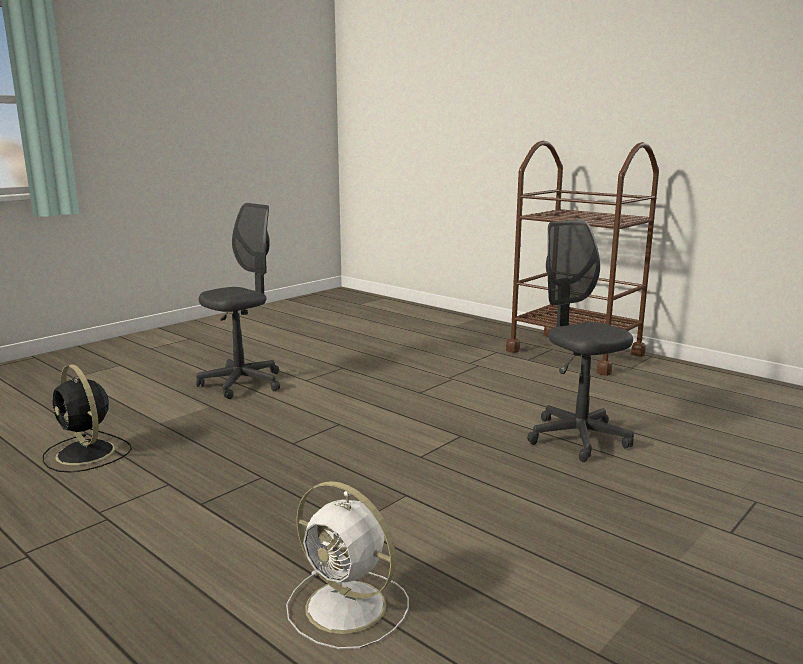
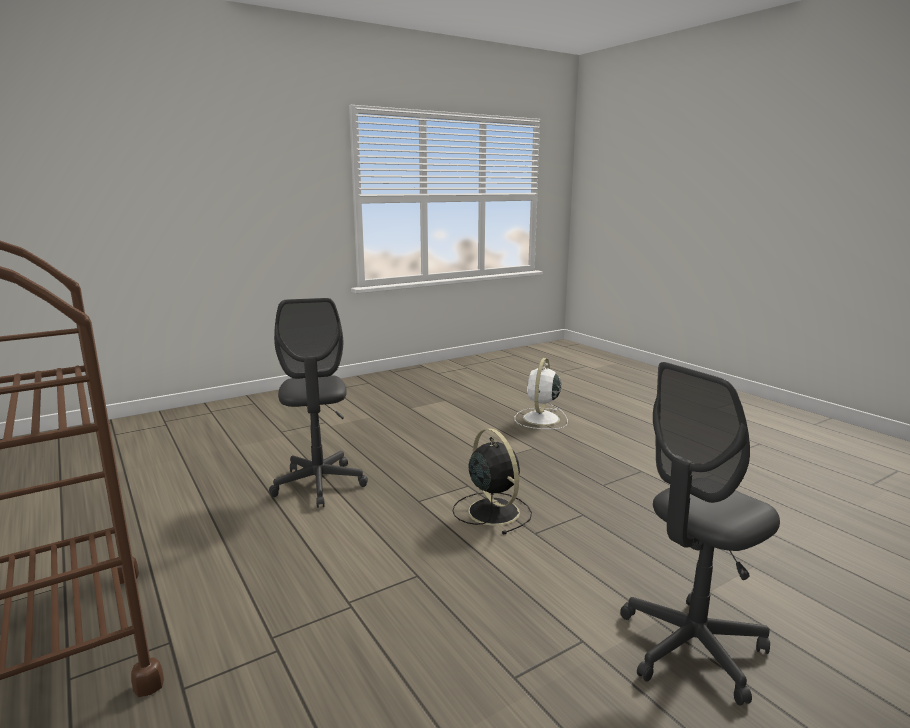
camera: 165 degrees left, 0 degrees up
black fan [43,364,132,473] -> black fan moved to [453,428,532,534]
white fan [286,481,409,649] -> white fan turned 120 degrees counterclockwise [515,358,568,429]

